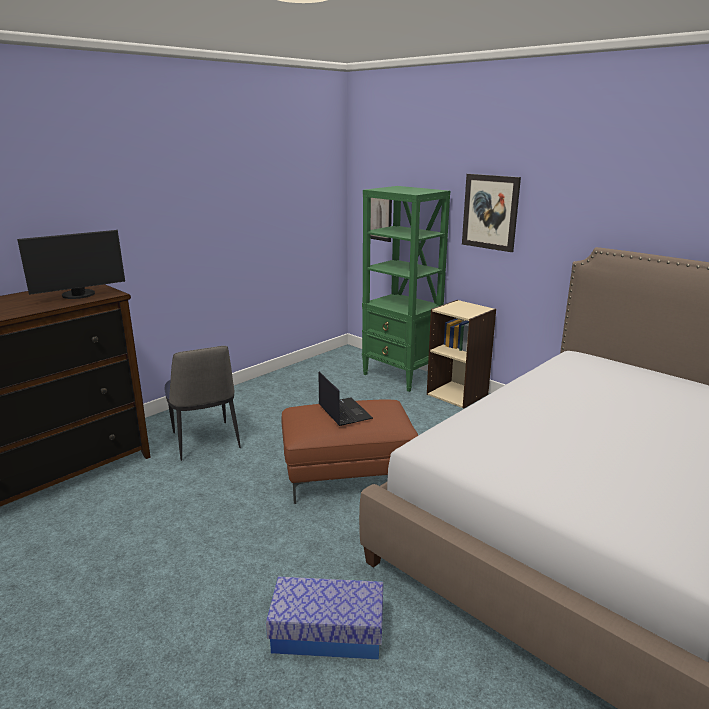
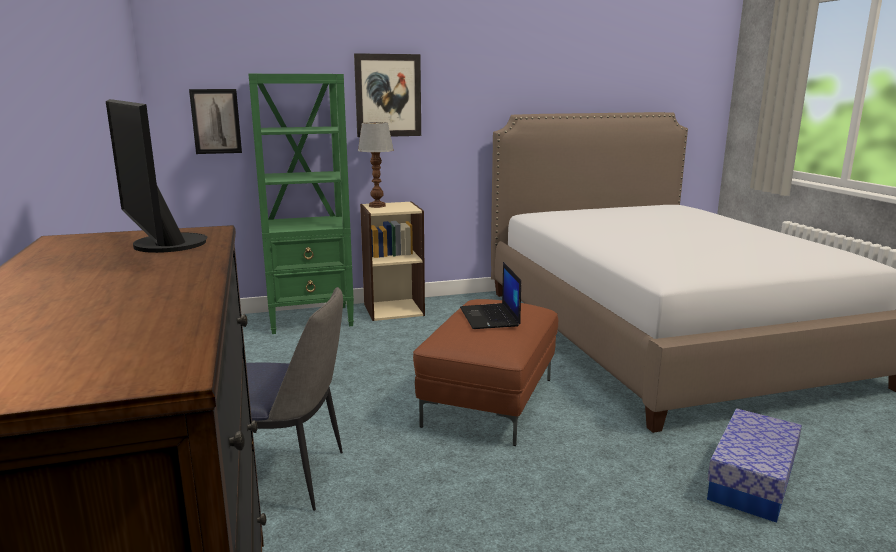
camera: 60 degrees left, 5 degrees down
monitor [17,230,125,299] -> monitor turned 150 degrees clockwise [106,99,207,253]
laptop [319,371,373,426] -> laptop turned 105 degrees counterclockwise [460,262,521,329]
none -> table lamp [358,122,394,208]

